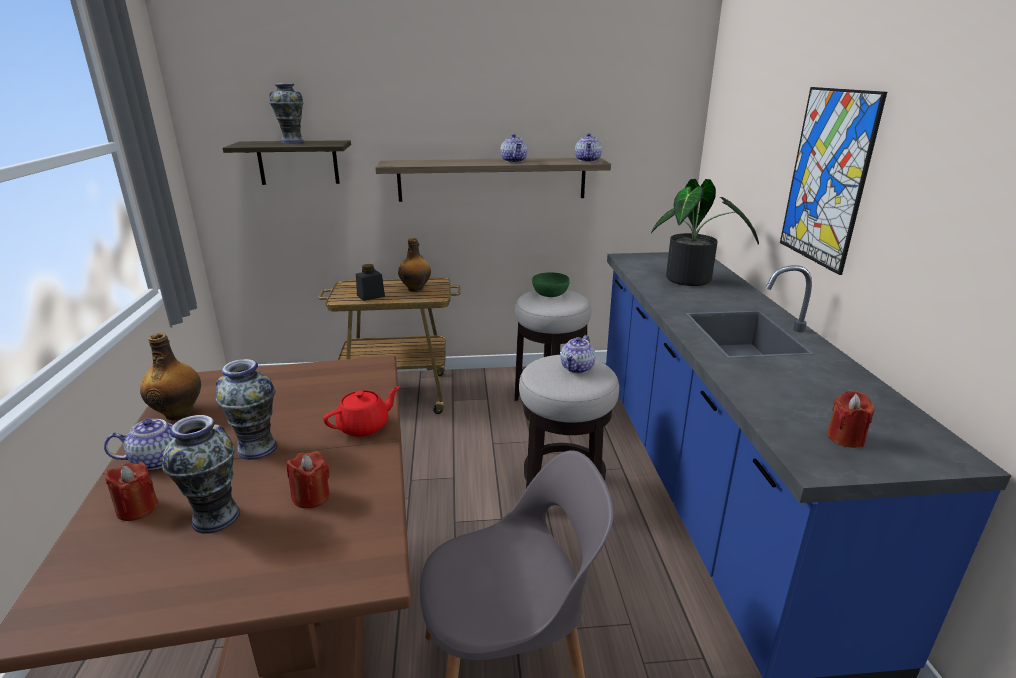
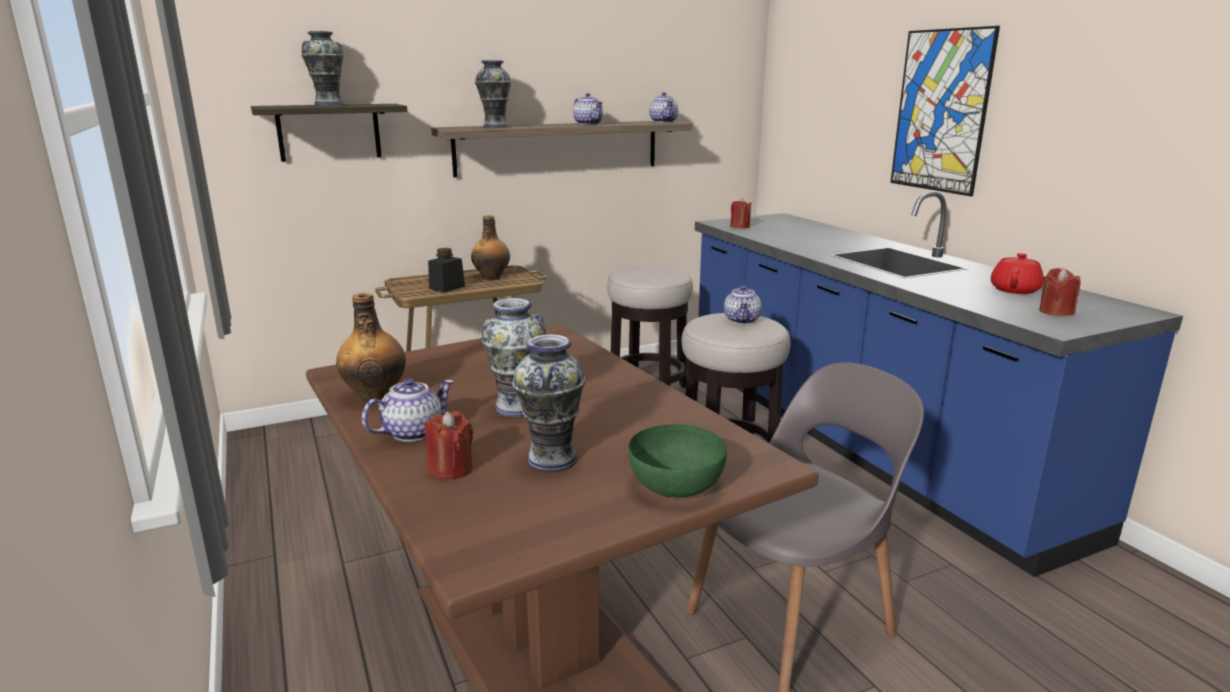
camera: 20 degrees left, 5 degrees down
red candle [286,451,330,509] -> red candle moved to [730,198,752,228]
red teapot [323,386,400,437] -> red teapot moved to [991,253,1044,294]
green bowl [532,273,570,297] -> green bowl moved to [628,424,727,497]
potted plant [651,179,759,286] -> none
none -> vase [475,60,511,128]

